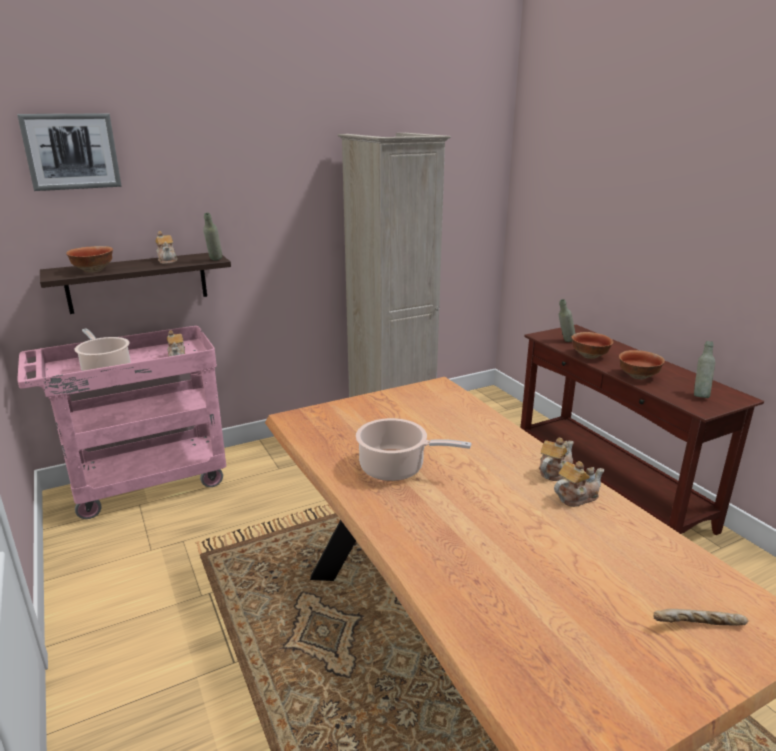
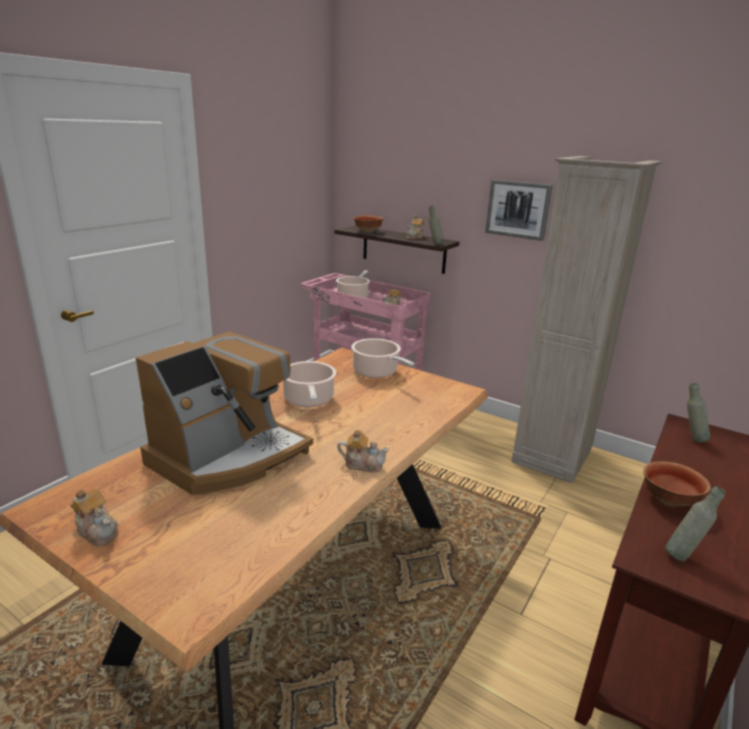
camera: 60 degrees right, 0 degrees up
picture [17,114,122,191] -> picture moved to [485,180,552,241]
teapot [554,461,604,507] -> teapot moved to [70,488,118,546]
bowl [571,332,613,359] -> none
bread [654,609,749,626] -> none
none -> coffee machine [136,331,313,495]
none -> cooking pot [351,338,415,378]

